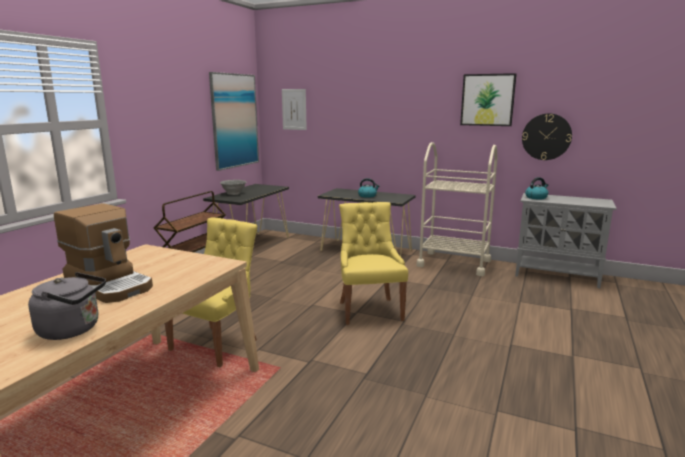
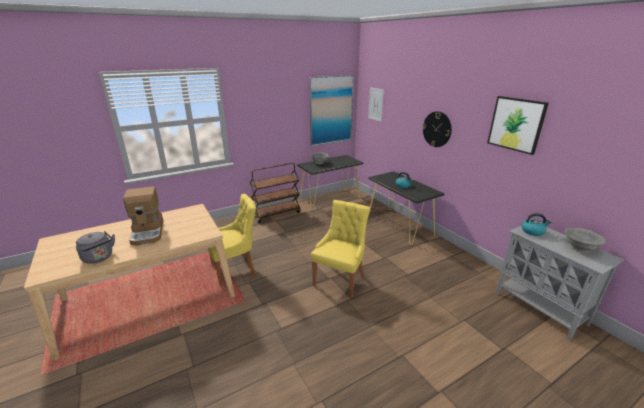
camera: 35 degrees right, 10 degrees up
beige cart [417,142,498,276] -> none
wall clock [522,113,572,160] -> wall clock moved to [422,111,452,147]
none -> grey bowl [565,228,606,253]

